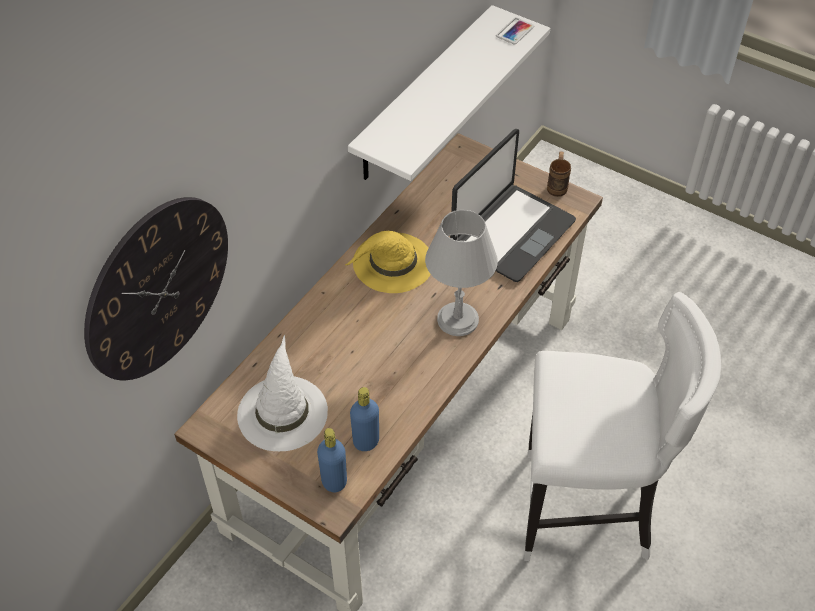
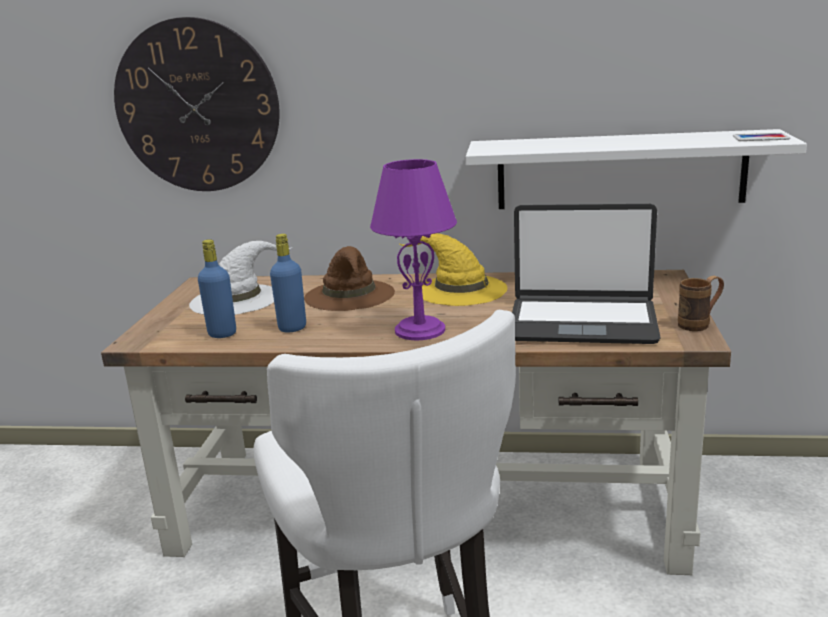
camera: 65 degrees right, 30 degrees down
blue bottle [317,428,347,492] -> blue bottle moved to [270,234,306,332]
grey table lamp [425,210,498,336] -> purple table lamp [370,159,457,340]
none -> brown hat [304,246,395,311]

